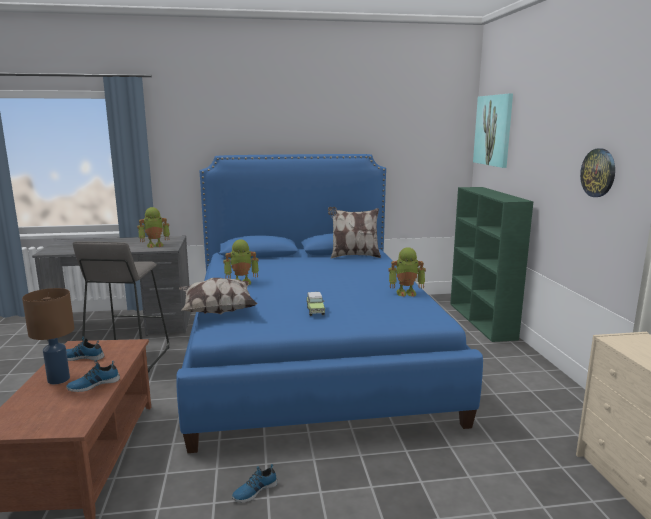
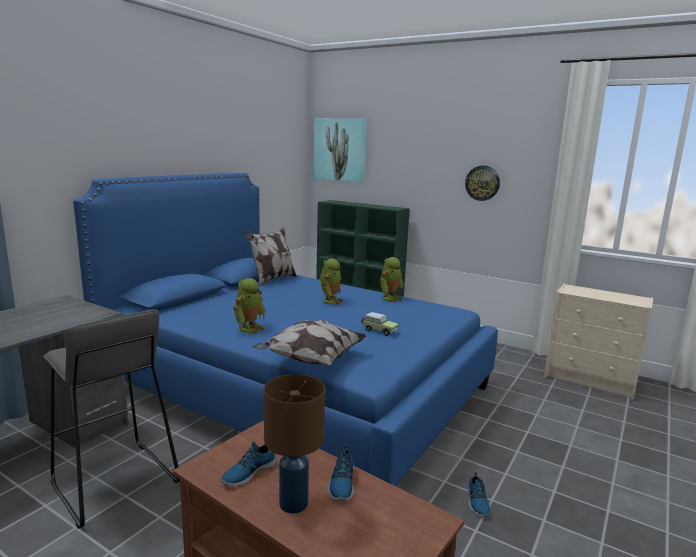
camera: 50 degrees left, 0 degrees up
toy robot [137,207,170,248] -> toy robot moved to [320,258,343,305]

